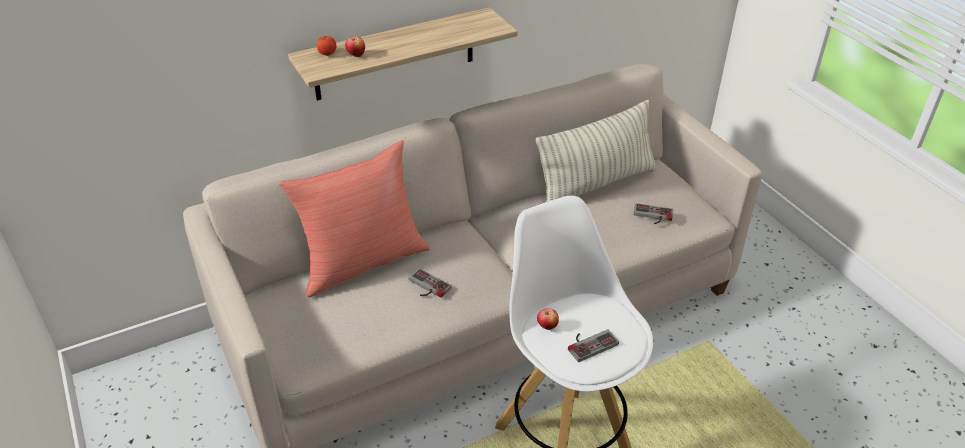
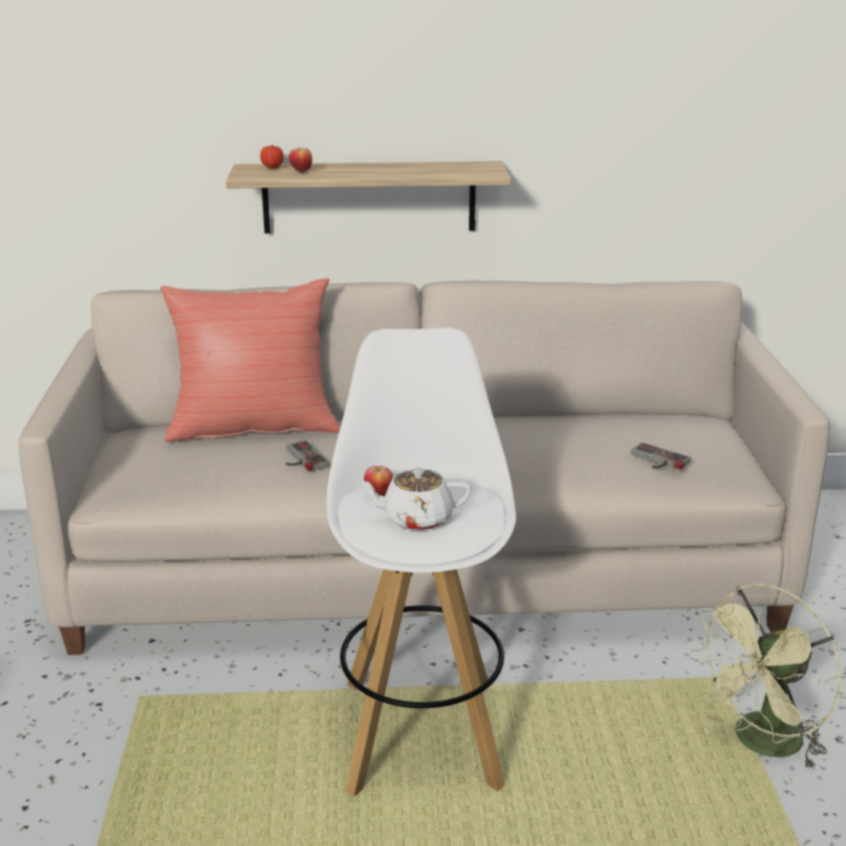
camera: 25 degrees right, 15 degrees down
pillow [535,100,657,202] -> none
game controller [568,329,619,362] -> white teapot [357,467,472,531]
none -> green fan [691,584,841,771]

